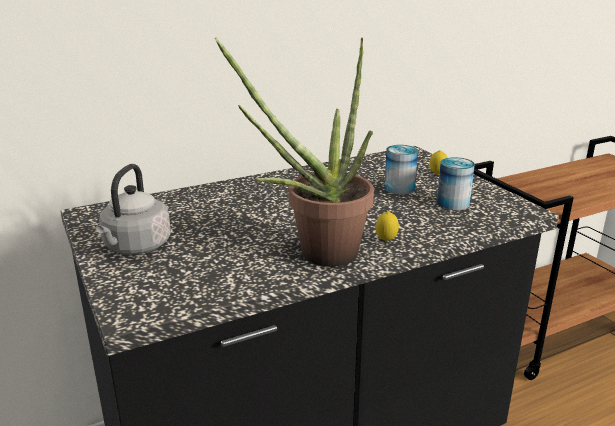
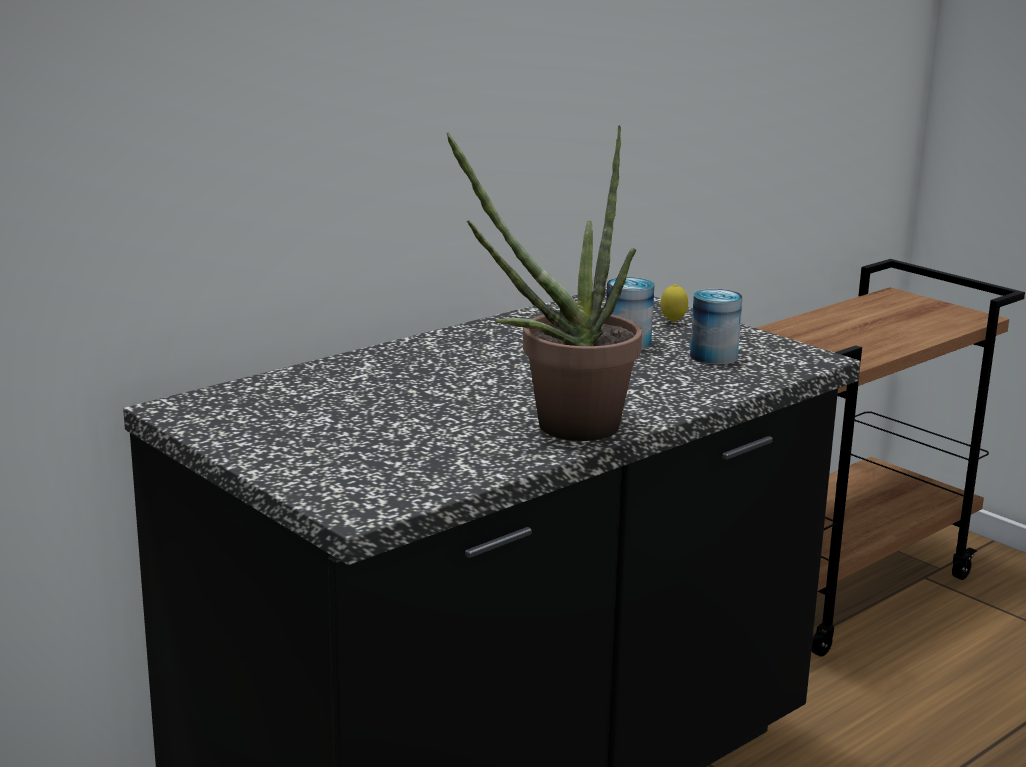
camera: 15 degrees left, 5 degrees down
grey kettle [96,164,171,255] -> none
lemon [376,211,399,242] -> none

